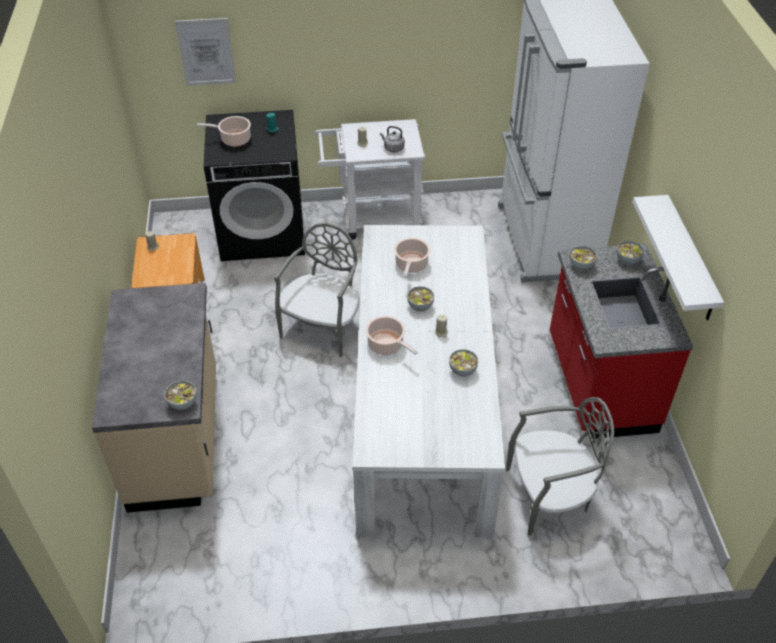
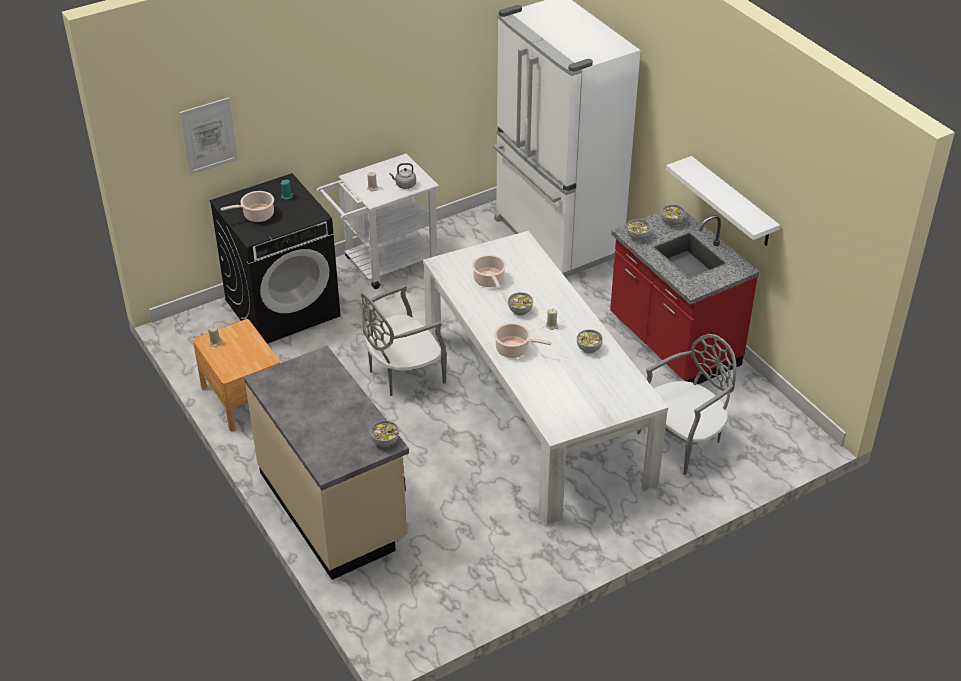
camera: 25 degrees left, 5 degrees down
grey chair [274,222,360,357] -> grey chair turned 120 degrees counterclockwise [361,285,447,396]

